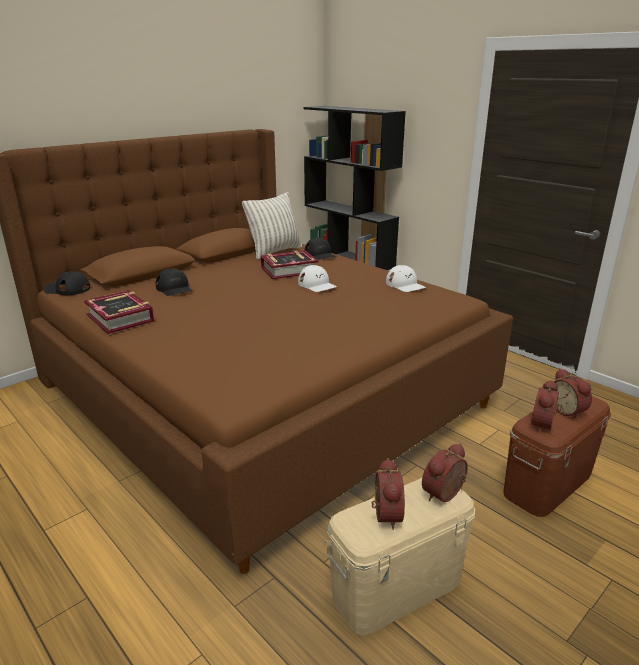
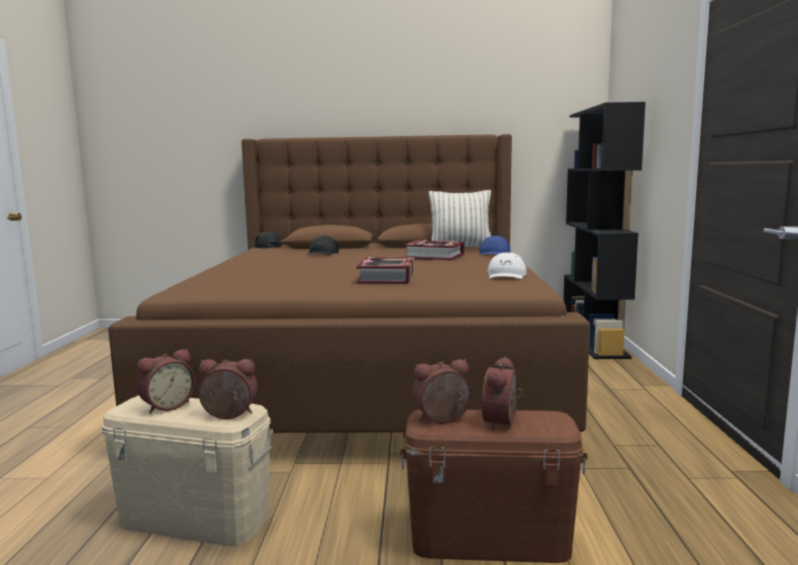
camera: 45 degrees right, 15 degrees down
book [84,290,154,334] -> book moved to [356,257,414,284]
white cap [298,265,337,292] -> none
black cap [304,238,336,260] -> blue cap [480,235,511,255]

